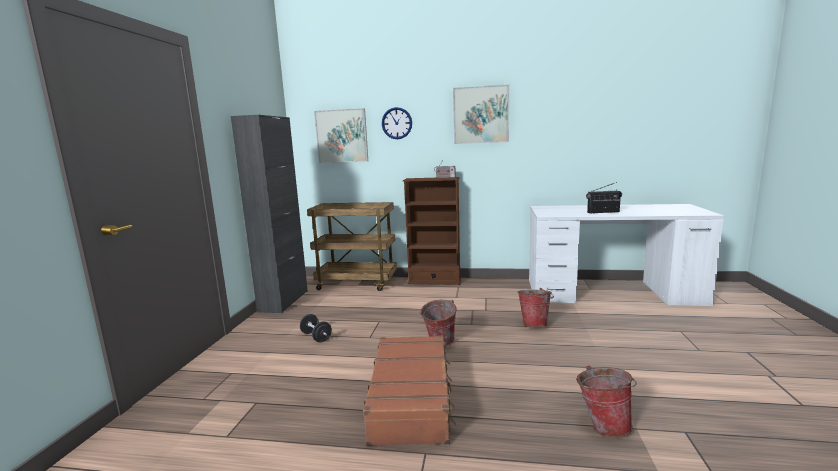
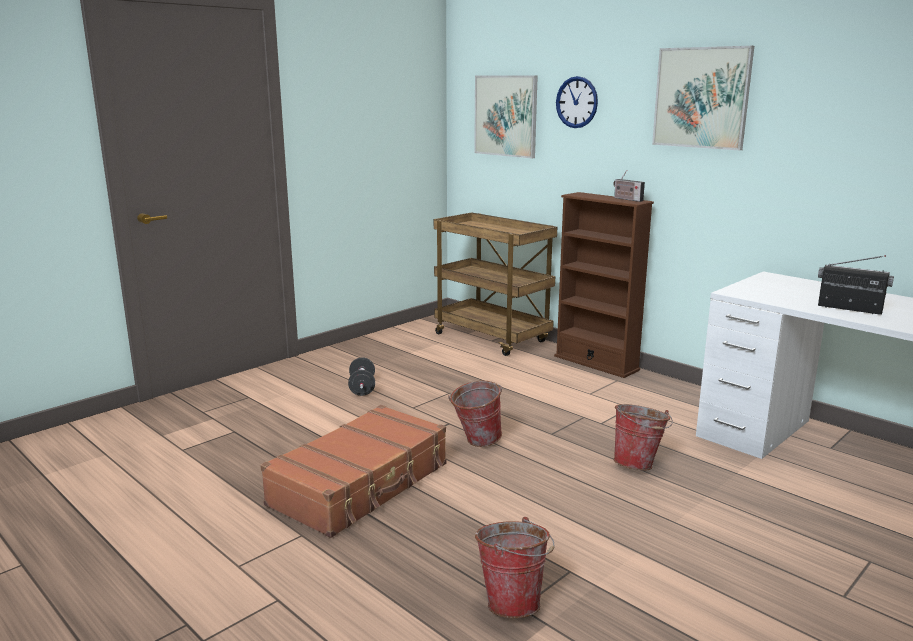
camera: 35 degrees right, 5 degrees up
black cabinet [231,115,308,313] -> none

